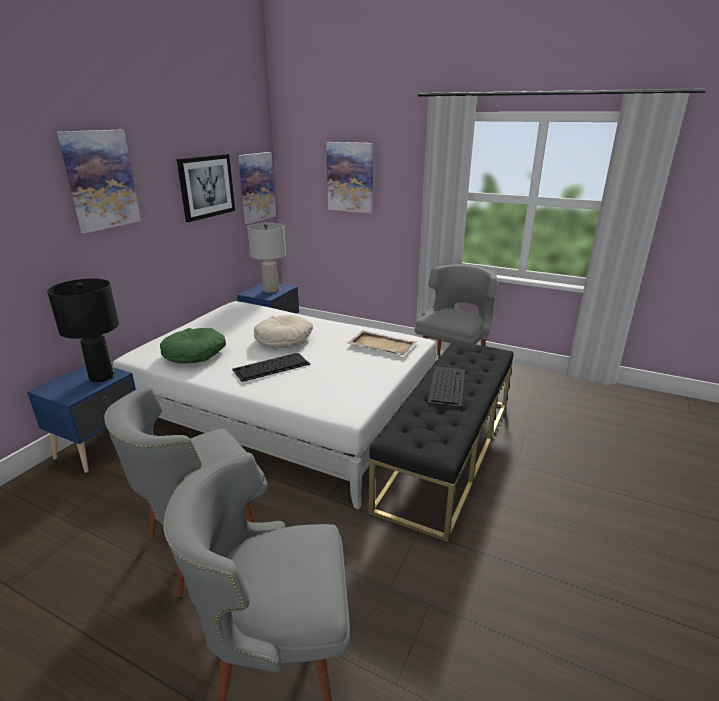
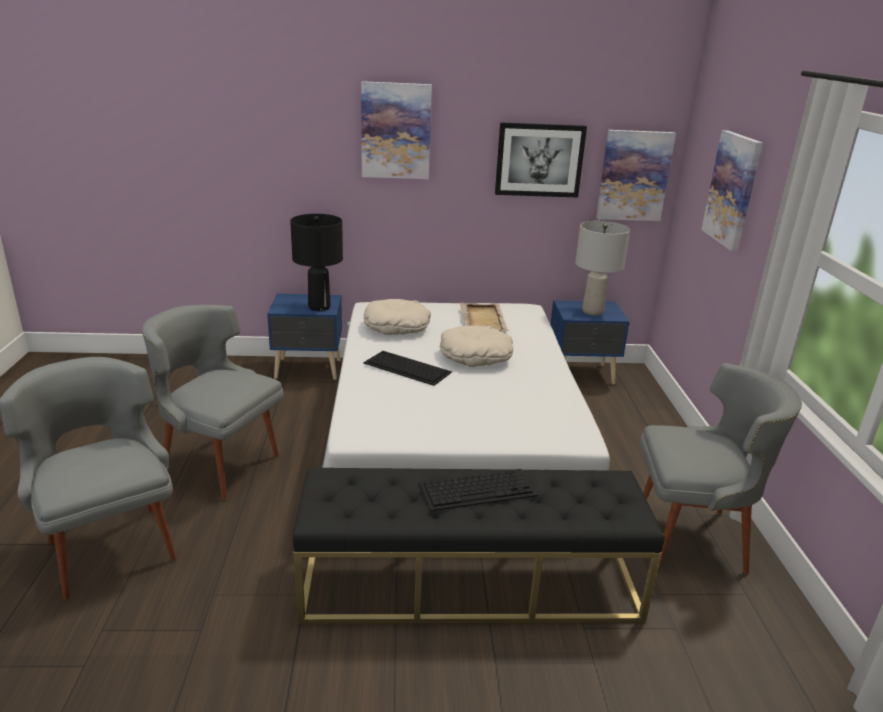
camera: 60 degrees right, 0 degrees up
green pillow [160,328,226,364] -> beige pillow [364,299,431,335]
beige tray [347,330,418,355] -> beige tray moved to [460,303,509,331]

